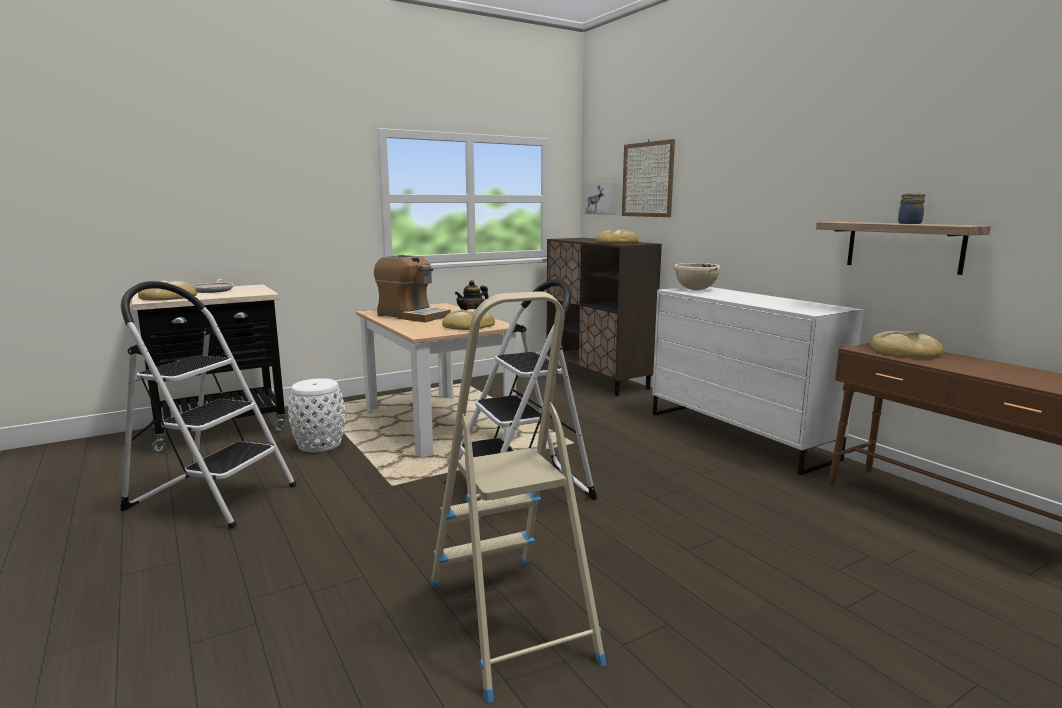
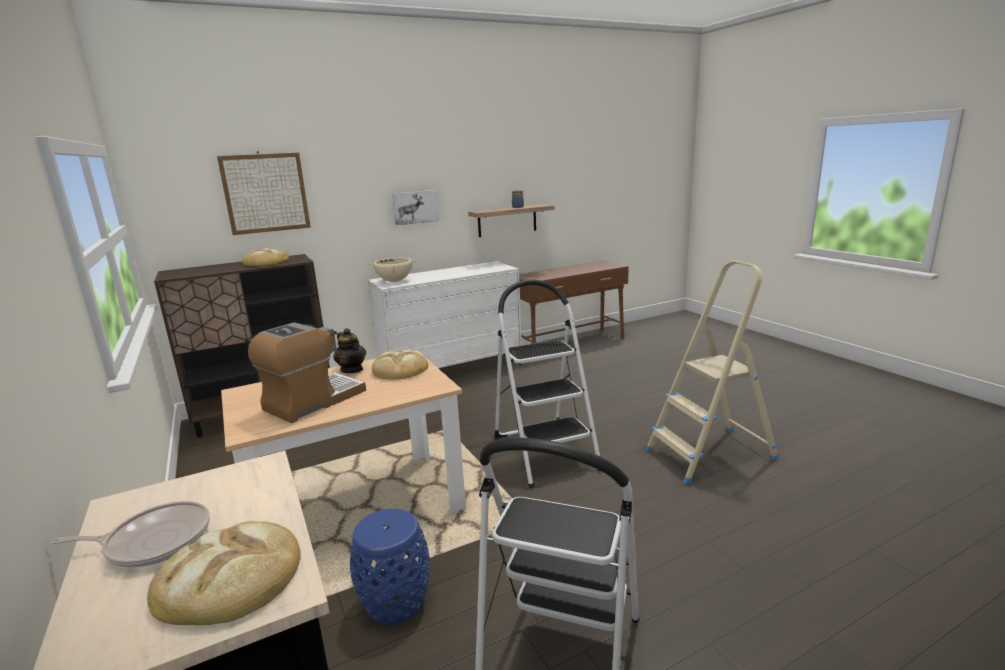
camera: 85 degrees left, 5 degrees up
white stool [288,378,345,453] -> blue stool [350,509,430,625]
picture [586,183,617,215] -> picture moved to [392,190,439,226]
bread [870,331,943,358] -> none

